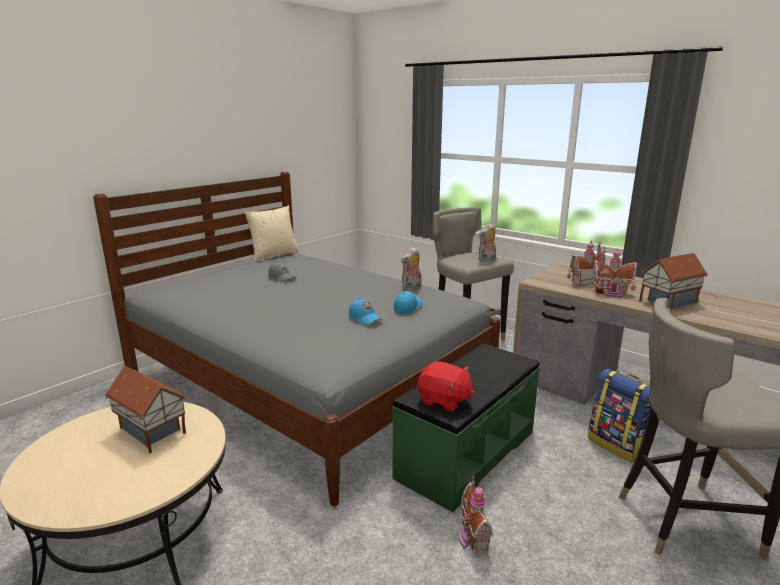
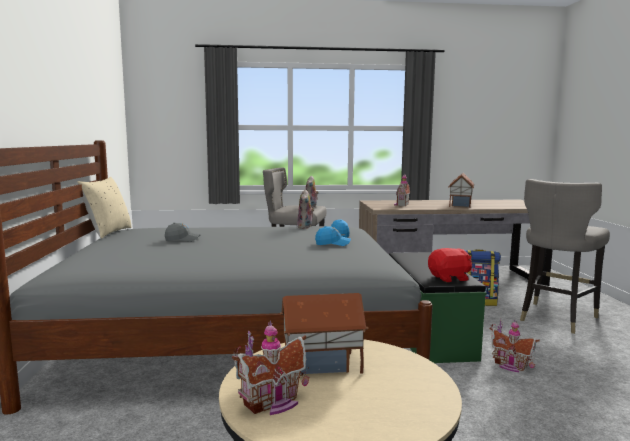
camera: 45 degrees left, 10 degrees down
toy house [591,248,640,297] -> toy house moved to [232,321,309,415]

